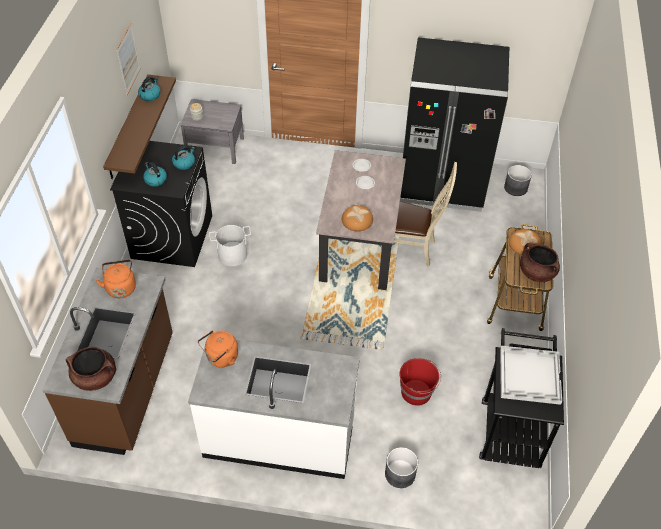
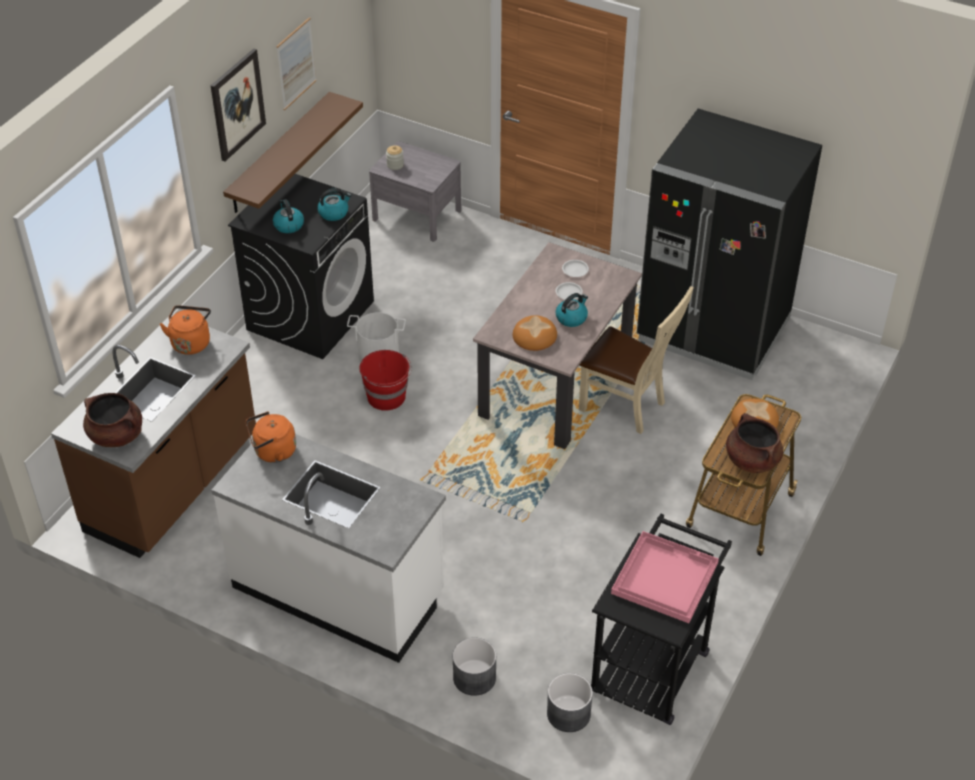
camera: 20 degrees right, 5 degrees down
kettle [138,77,161,101] -> kettle moved to [556,293,588,327]
red bucket [399,358,441,406] -> red bucket moved to [359,350,412,411]
white tray [500,346,562,405] -> pink tray [611,531,719,623]
grey planter [504,165,532,196] -> grey planter moved to [547,673,593,732]
none -> picture [211,48,266,161]

